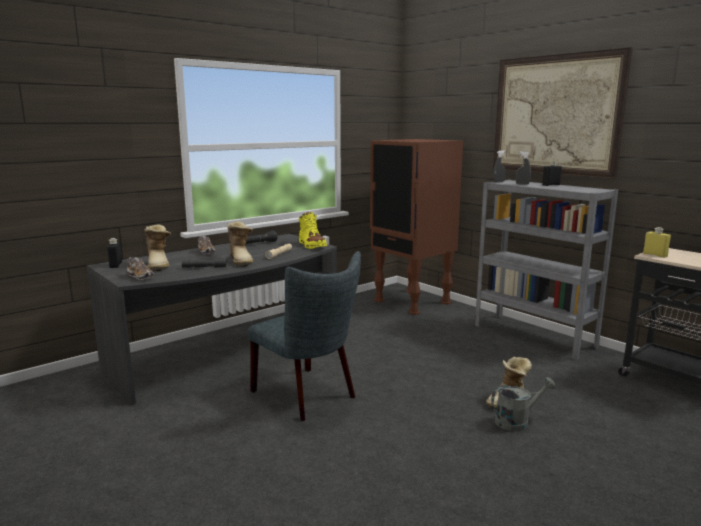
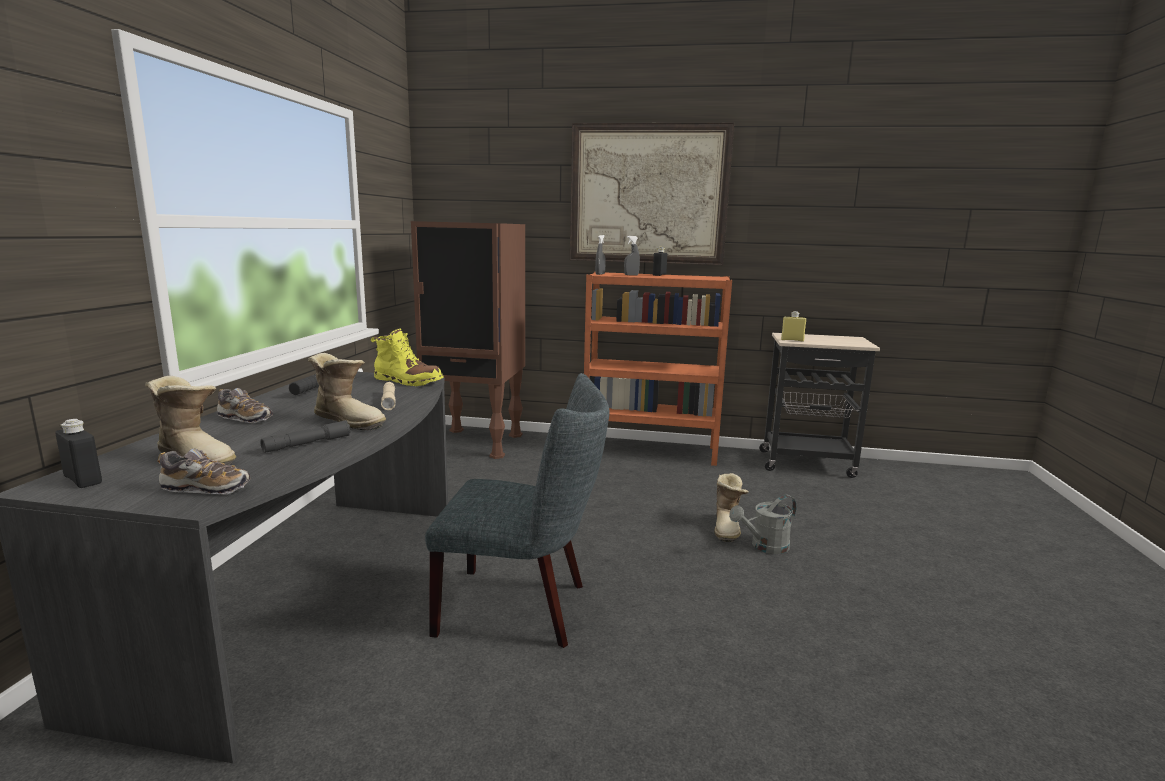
camera: 40 degrees left, 0 degrees up
grey bookcase [475,179,618,360] -> orange bookcase [584,272,732,466]
grey watering can [491,377,556,431] -> grey watering can turned 150 degrees counterclockwise [729,495,797,554]

